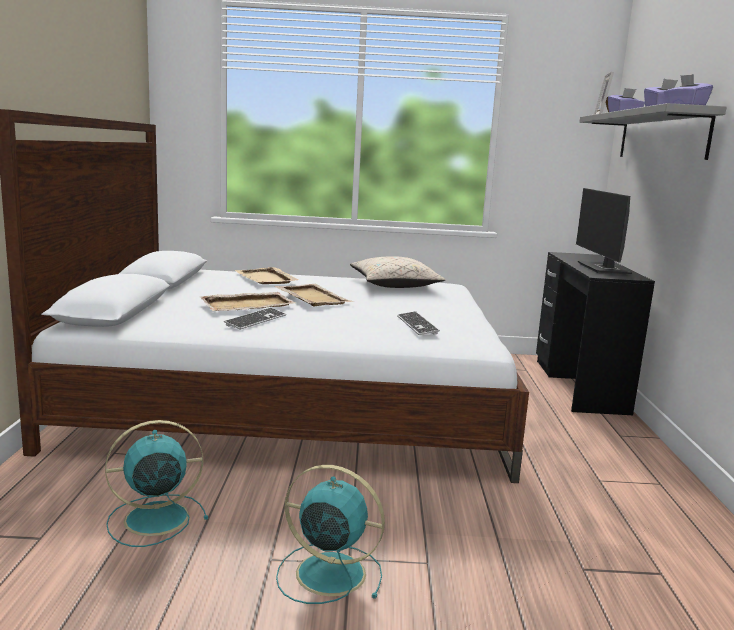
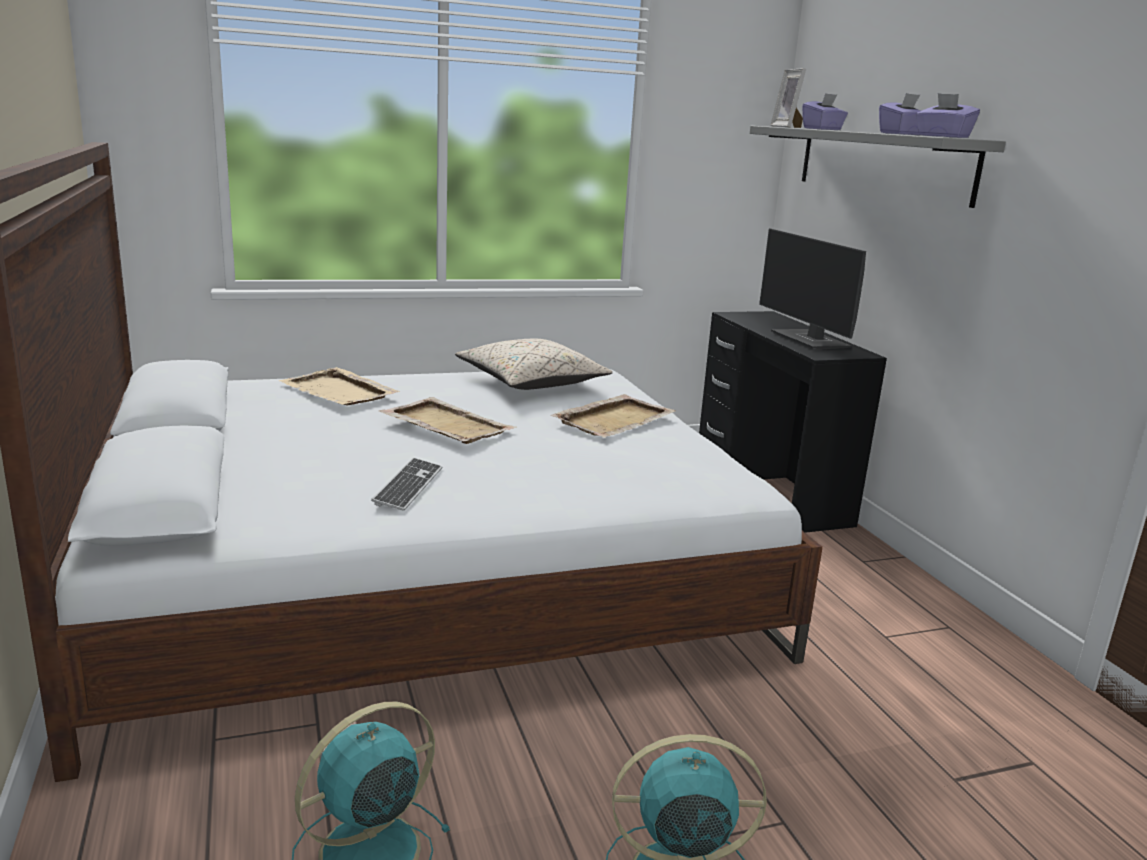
camera: 20 degrees left, 5 degrees up
beige tray [200,292,296,311] -> beige tray moved to [551,394,675,438]
keyboard [397,311,440,335] -> none

